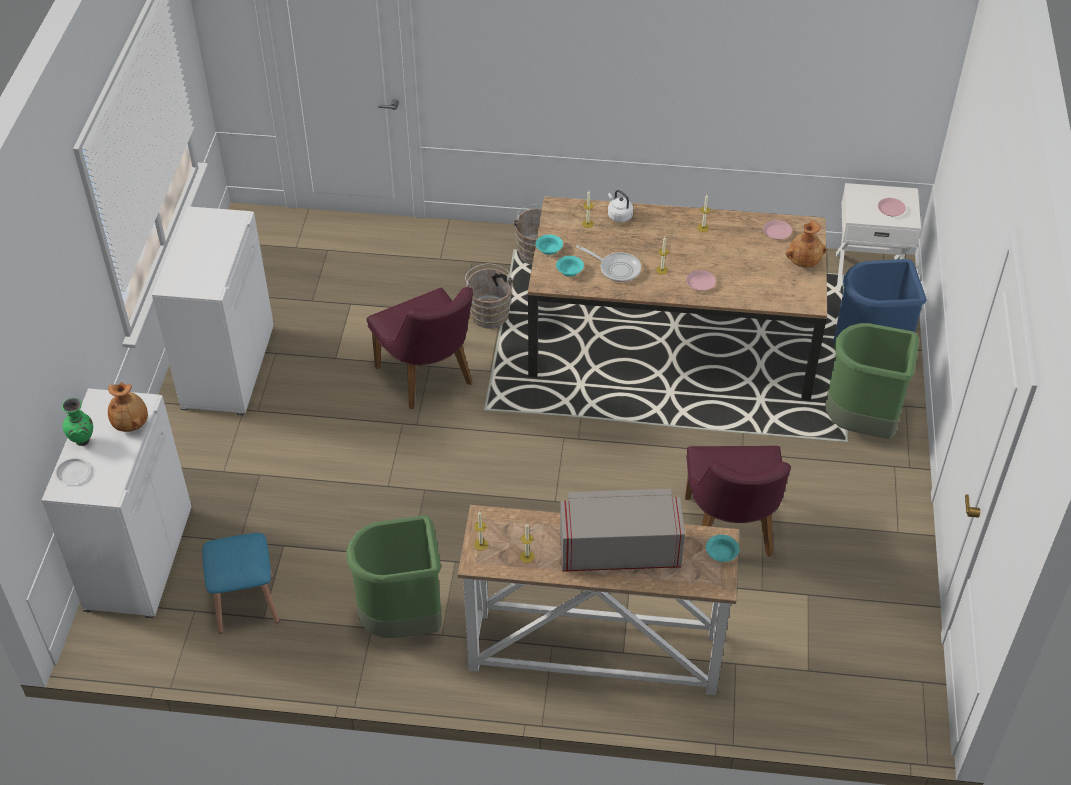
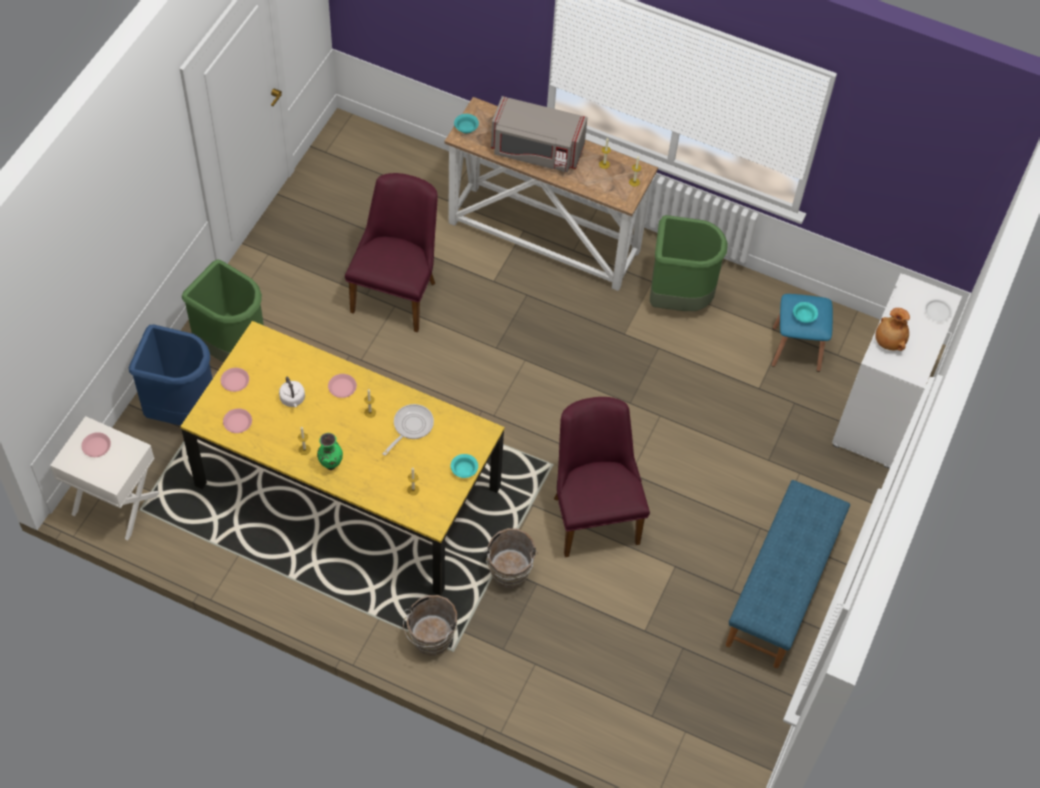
camera: 165 degrees left, 10 degrees up
green vase [62,398,93,446] -> green vase moved to [317,433,343,470]
white cabinet [152,206,274,415] -> blue bench [726,480,850,668]
brown dining table [528,196,827,401] -> yellow dining table [180,321,505,596]
turquoise bowl [556,256,584,277] -> turquoise bowl moved to [793,302,818,323]
frying pan [576,245,641,282] -> frying pan turned 75 degrees clockwise [383,404,434,456]
white kettle [608,190,633,222] -> white kettle moved to [279,376,305,407]
brown vase [786,220,826,268] -> pink plate [221,368,249,392]

